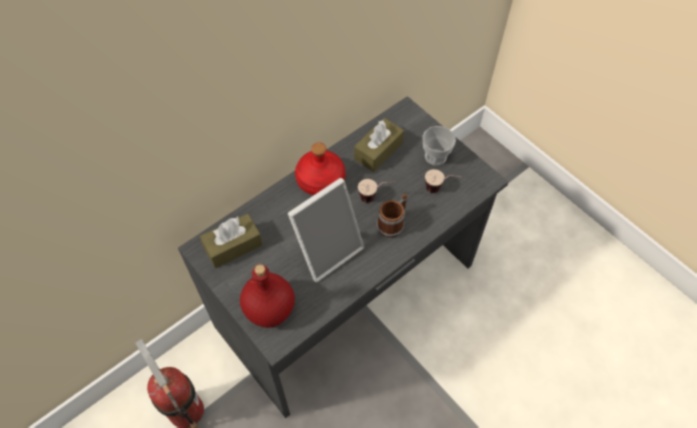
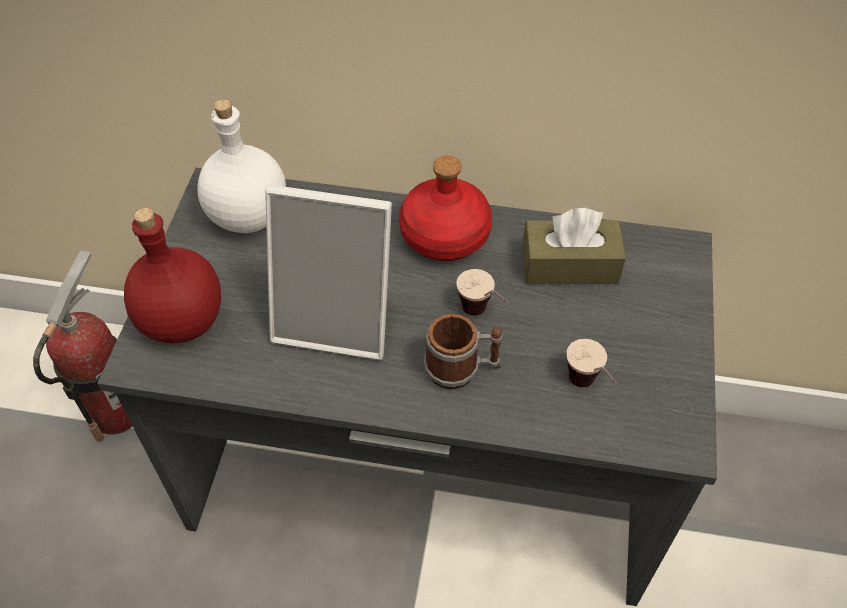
camera: 50 degrees right, 5 degrees down
brown tissue box [200,214,263,268] -> white bottle [197,99,286,233]
cup [422,126,456,166] -> none

